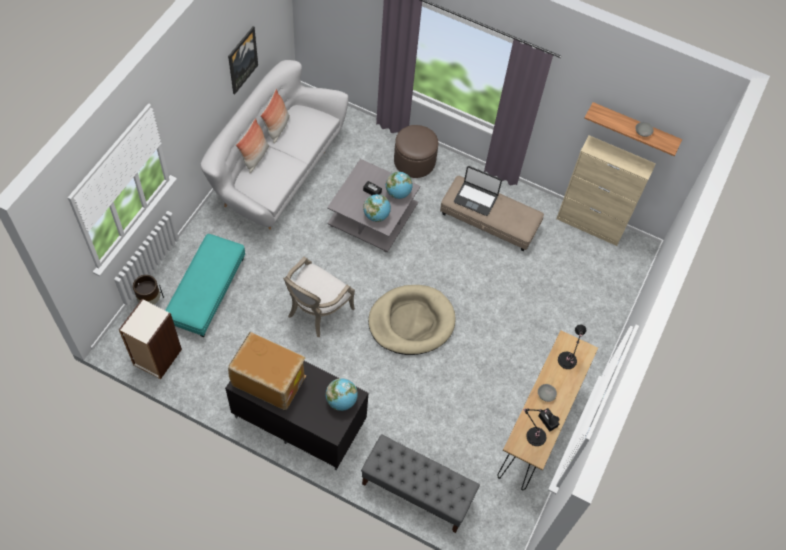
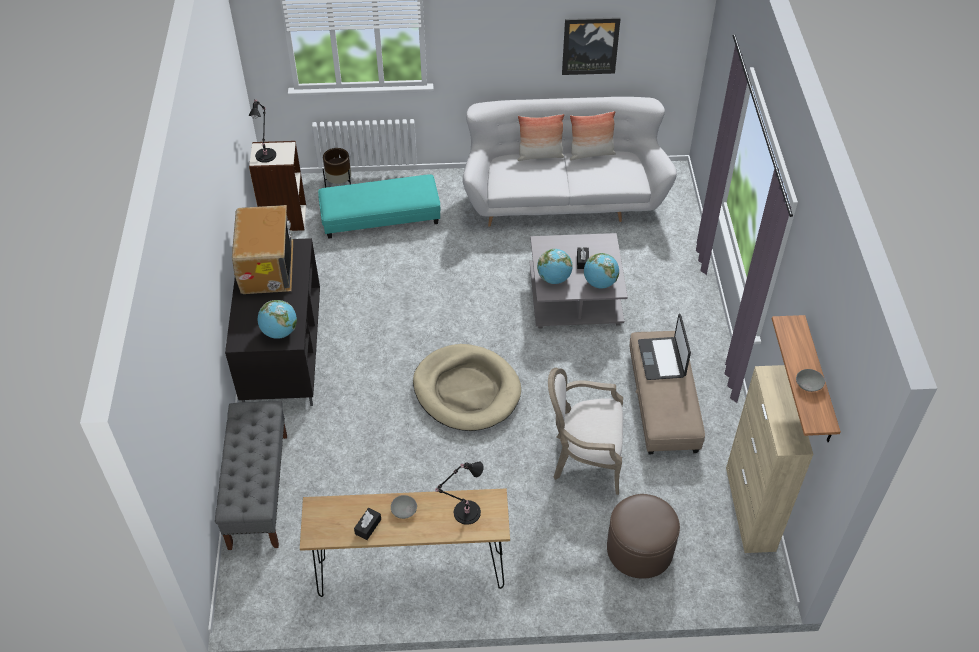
camera: 65 degrees right, 10 degrees down
armchair [283,257,355,337] -> armchair moved to [548,368,623,495]
brown ottoman [394,125,438,178] -> brown ottoman moved to [607,494,680,579]
black table lamp [523,408,559,446] -> black table lamp moved to [248,99,276,163]

